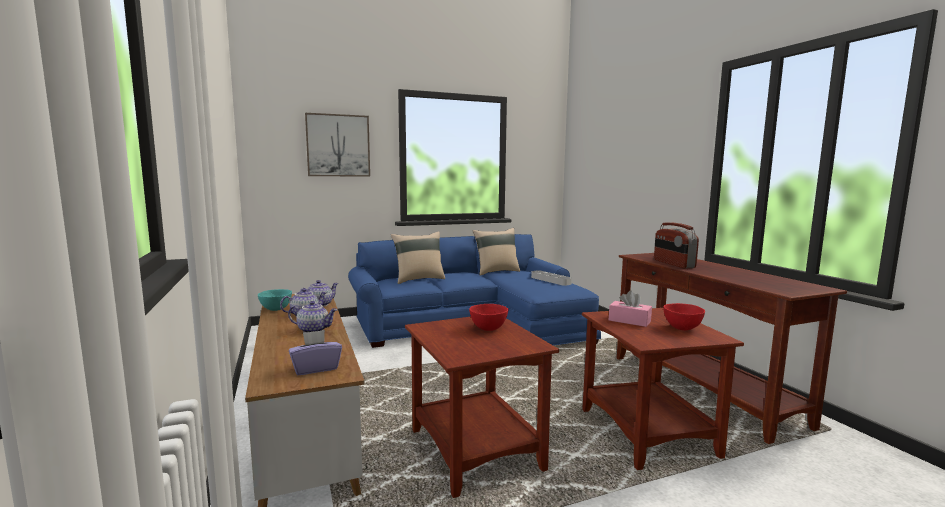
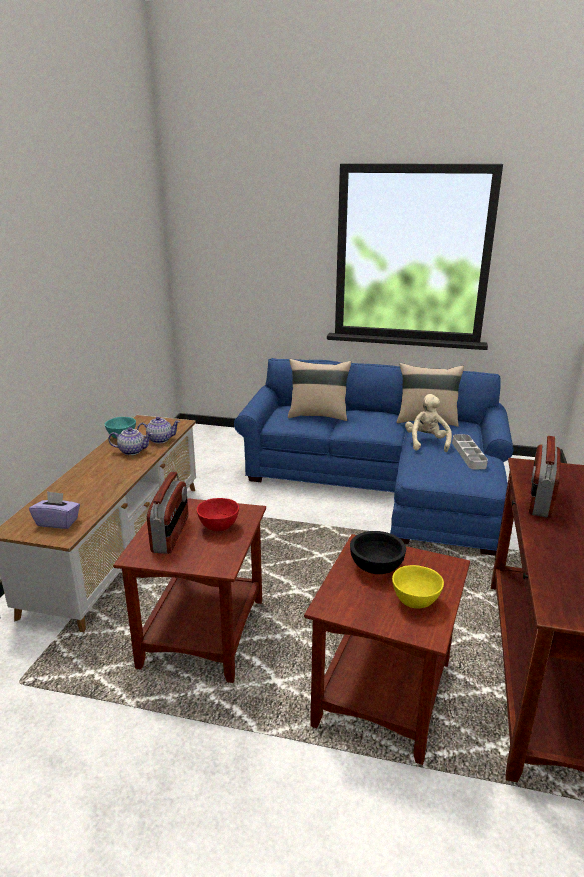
camera: 35 degrees right, 15 degrees up
teapot [288,301,337,333] -> none
picture [305,113,370,177] -> none
pink tissue box [609,290,652,327] -> black bowl [350,531,406,574]
red bowl [663,303,705,330] -> yellow bowl [392,565,444,608]
none -> radio [147,472,189,554]
none -> beige plush toy [405,394,452,452]

